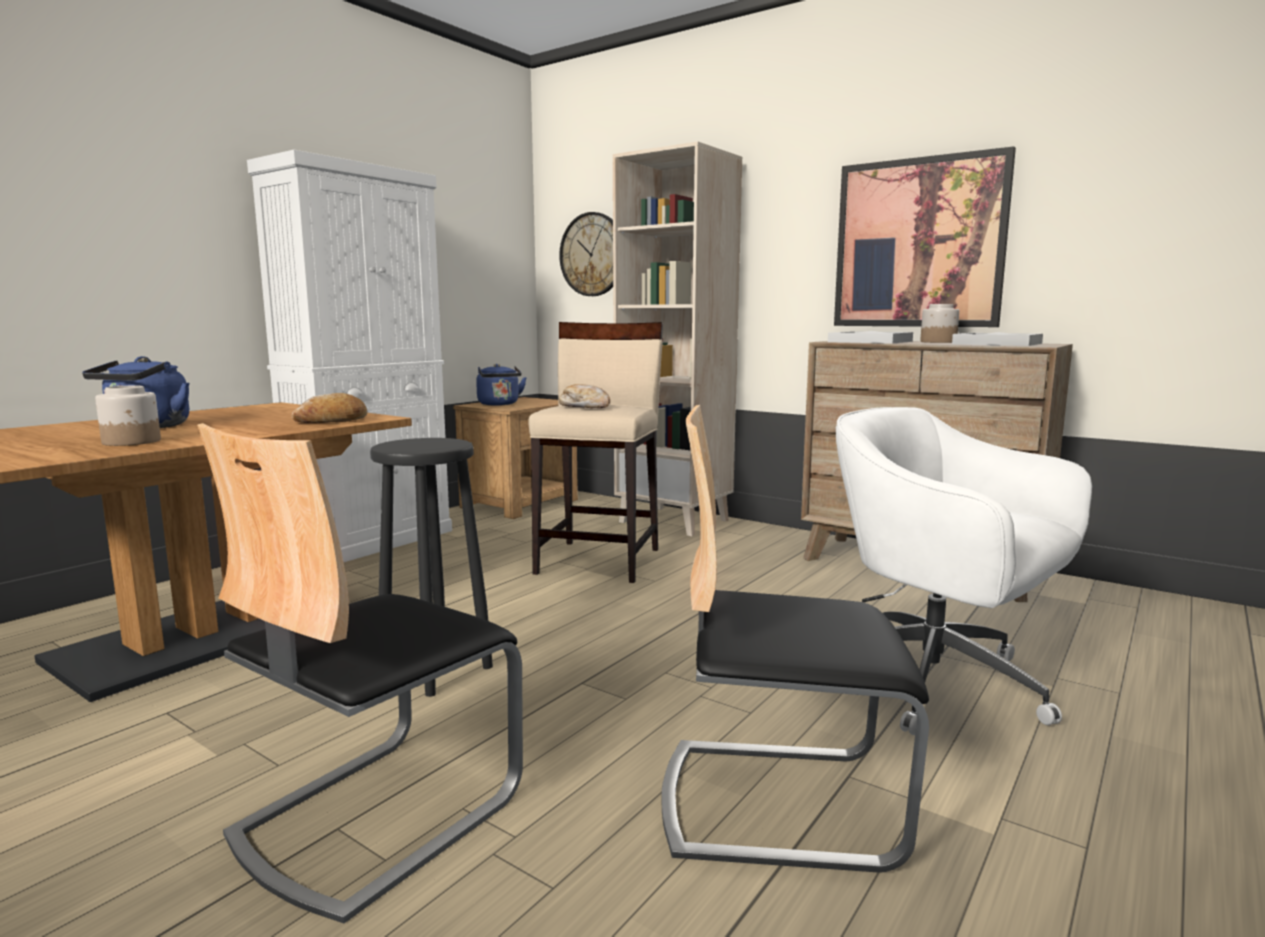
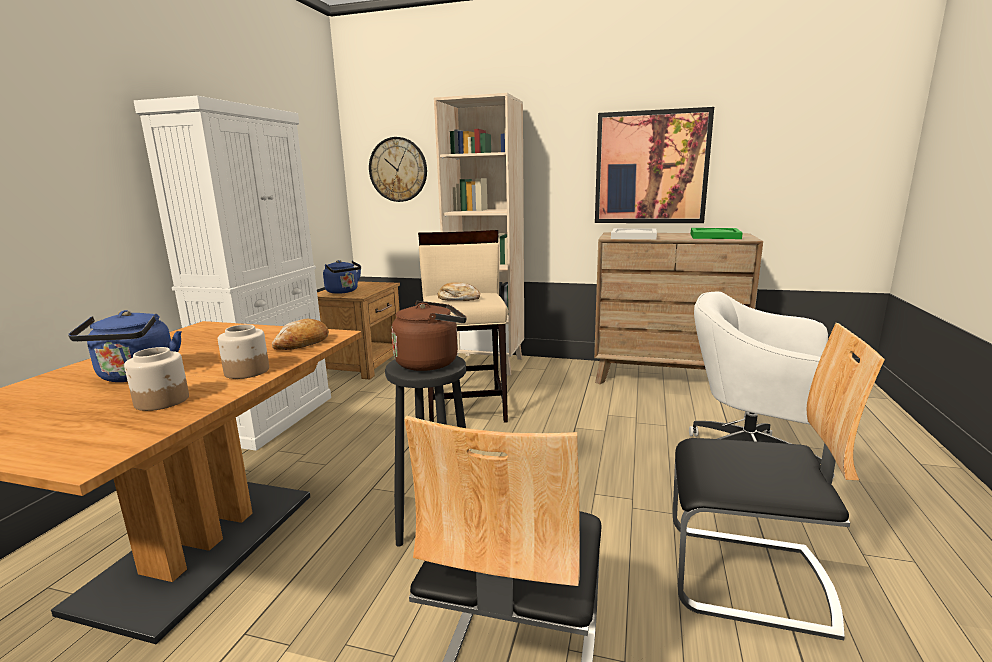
camera: 20 degrees left, 5 degrees up
chair [661,405,929,873] -> chair turned 150 degrees counterclockwise [673,323,885,640]
jar [920,304,959,343] -> jar moved to [218,324,269,379]
white tray [952,332,1043,346] -> green tray [691,228,743,239]
none -> brown kettle [391,301,467,371]

